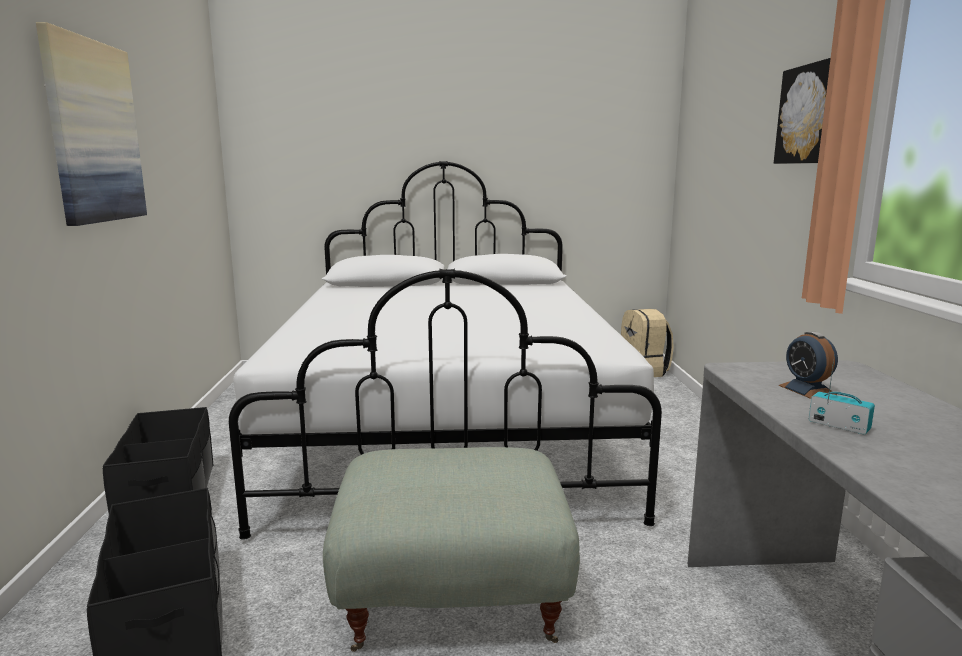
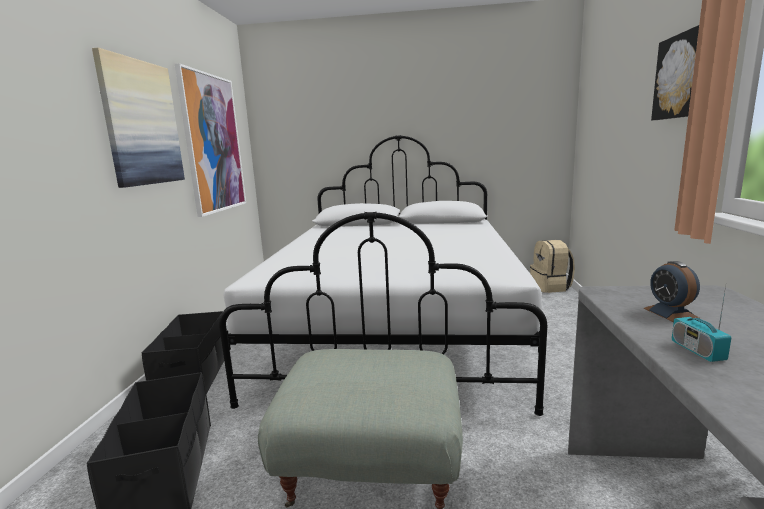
camera: 10 degrees right, 0 degrees up
radio [809,353,875,434] -> radio turned 150 degrees counterclockwise [672,286,731,362]
none -> picture [175,63,246,217]

